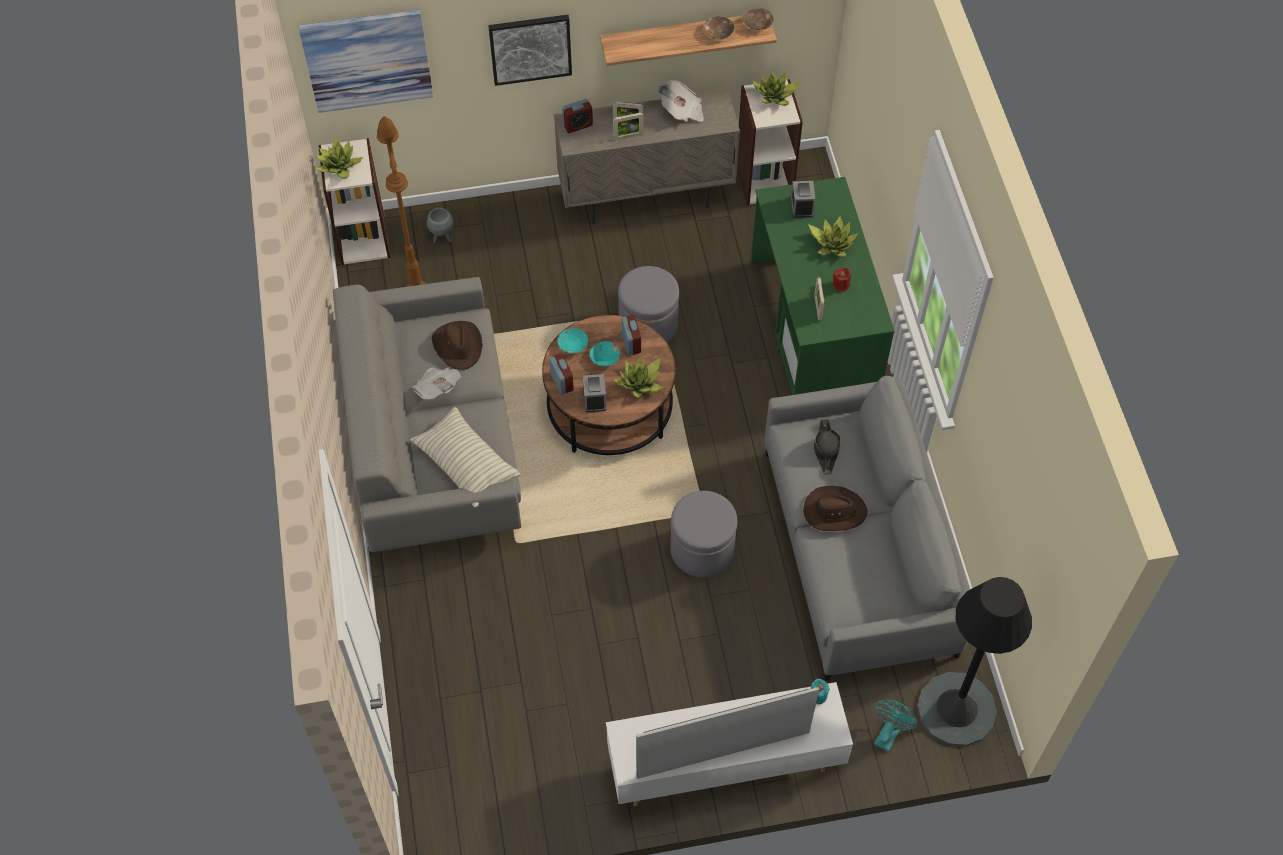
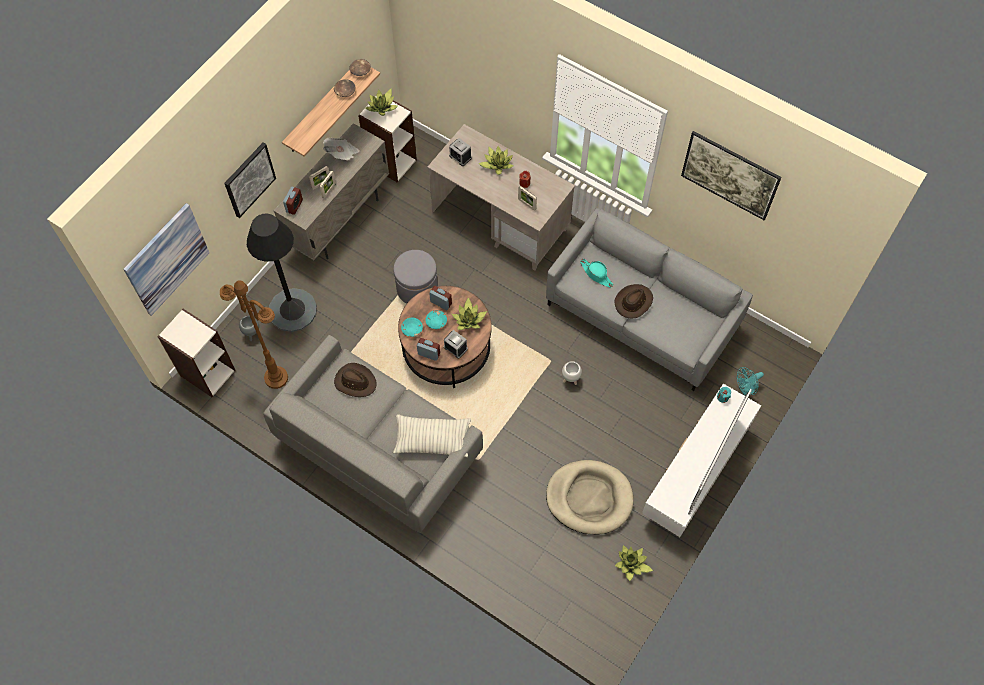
camera: 45 degrees left, 5 degrees up
potted plant [315,137,363,179] -> potted plant moved to [615,545,653,581]
newspaper [412,368,461,399] -> none
grey ottoman [670,491,737,577] -> white planter [562,361,582,385]
green desk [751,177,895,395] -> beige desk [427,124,575,271]
black hat [814,419,841,475] -> turquoise hat [580,258,614,288]
turquoise fan [874,699,918,752] -> turquoise fan turned 105 degrees counterclockwise [737,367,764,395]
black floor lamp [917,577,1032,746] -> black floor lamp moved to [247,213,317,332]
none -> beige dog bed [546,460,633,535]
none -> picture [681,131,782,220]

